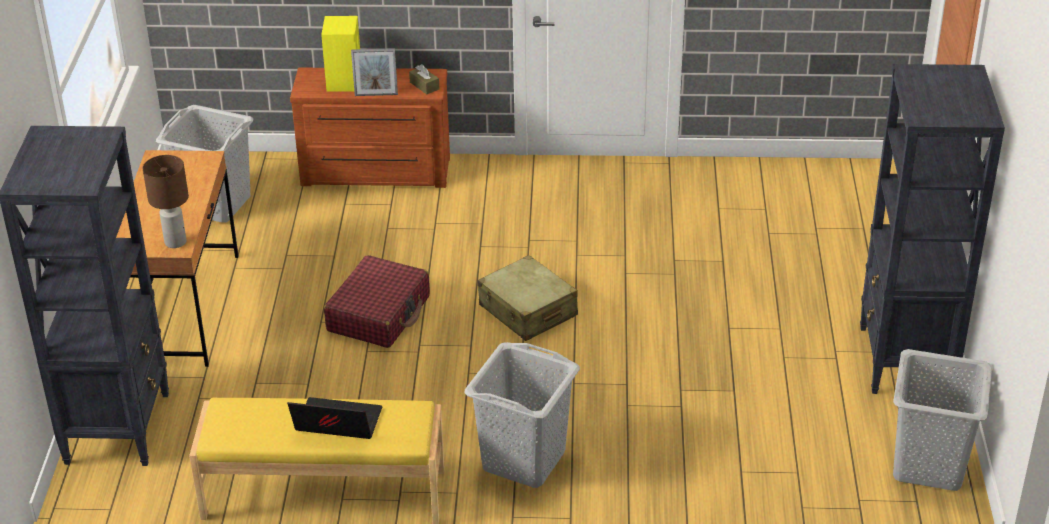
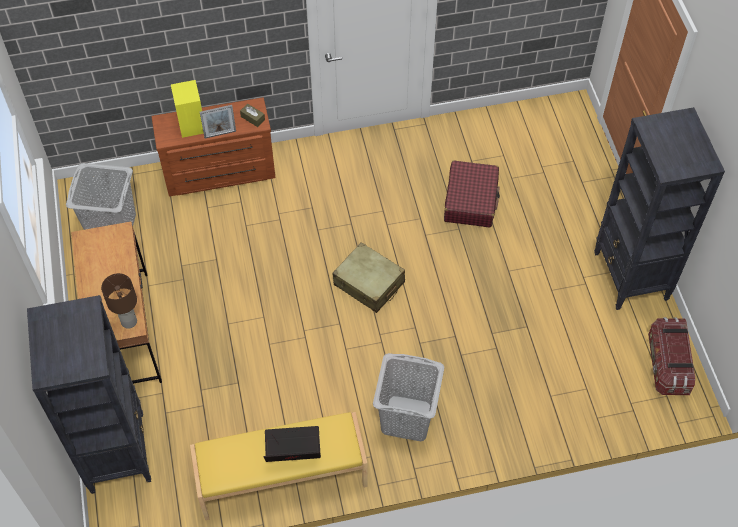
camera: 15 degrees left, 20 degrees up
red suitcase [324,255,430,348] -> red suitcase moved to [444,160,500,228]
grey laundry basket [893,349,992,491] -> storage box [648,317,695,395]

